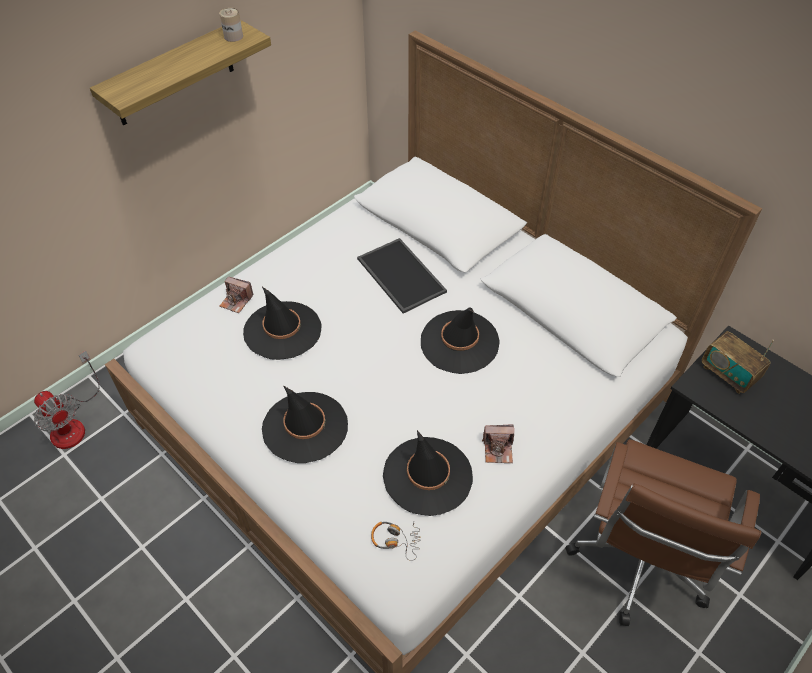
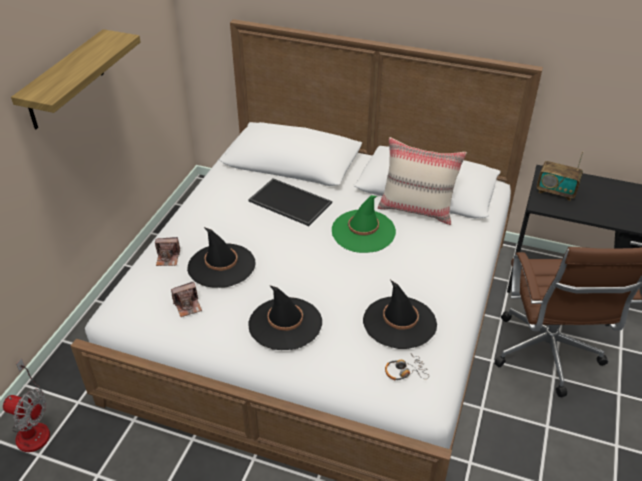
camera: 25 degrees left, 10 degrees down
can [219,8,243,42] -> none
black hat [421,308,500,374] -> green hat [332,195,396,253]
camera [482,424,514,463] -> camera moved to [171,282,202,317]
none -> beige pillow [378,137,467,225]

